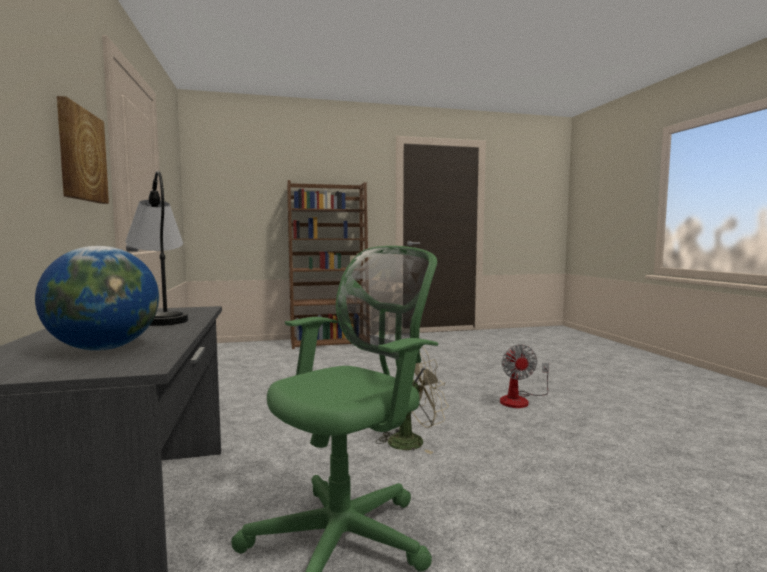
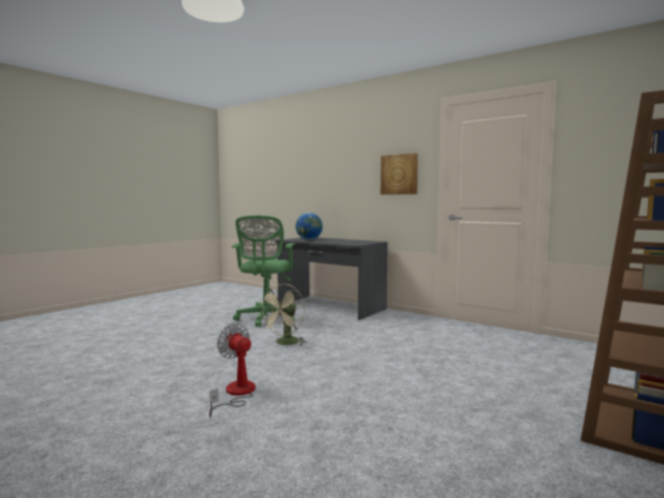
camera: 140 degrees right, 0 degrees up
table lamp [125,171,188,326] -> none

